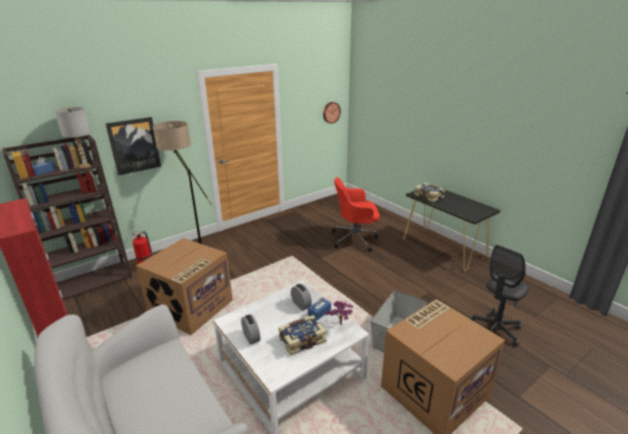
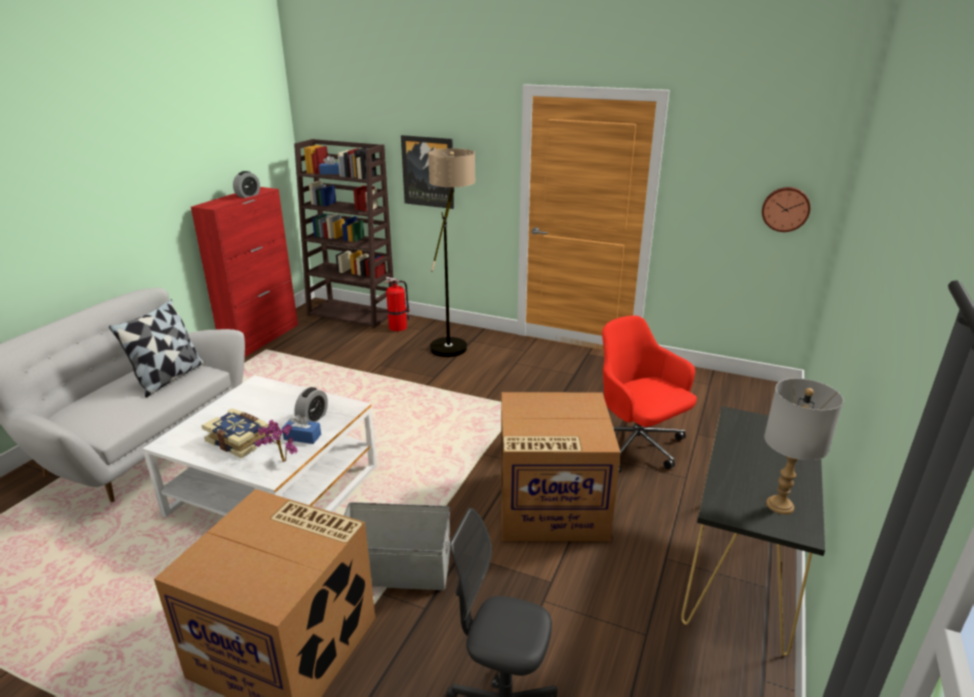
camera: 60 degrees right, 0 degrees up
grey table lamp [55,107,92,168] -> grey table lamp moved to [764,378,843,514]
cardboard box [136,238,233,335] -> cardboard box moved to [501,392,621,541]
alarm clock [241,314,260,345] -> alarm clock moved to [233,171,260,198]
book [414,183,445,202] -> none
none -> pillow [109,299,204,397]

